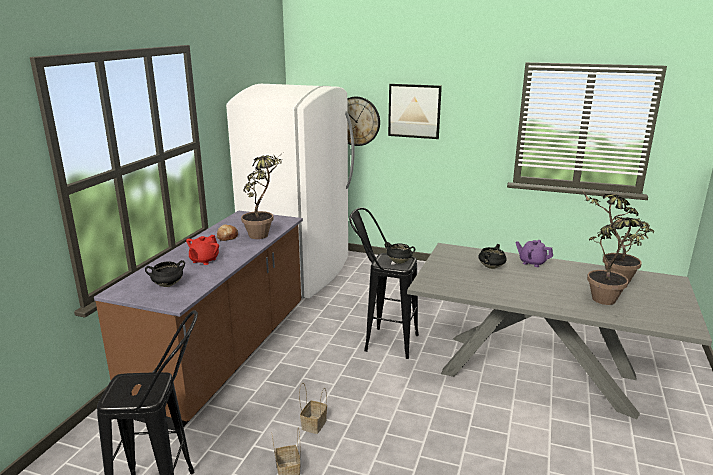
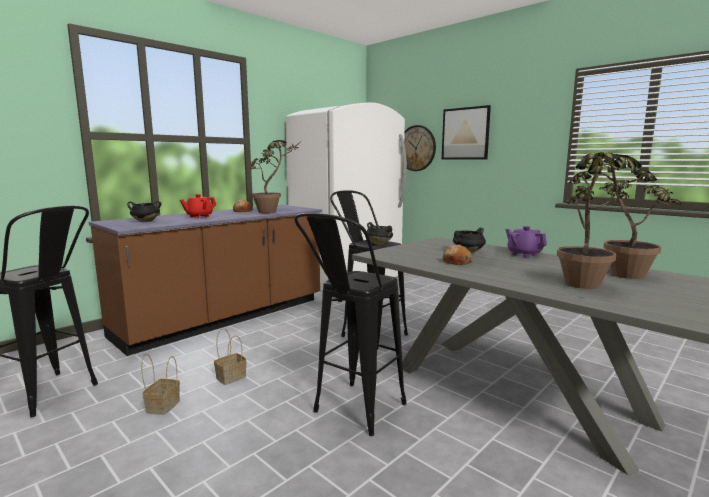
camera: 25 degrees right, 10 degrees down
none -> black stool [294,213,407,436]
none -> bread [443,245,473,265]

